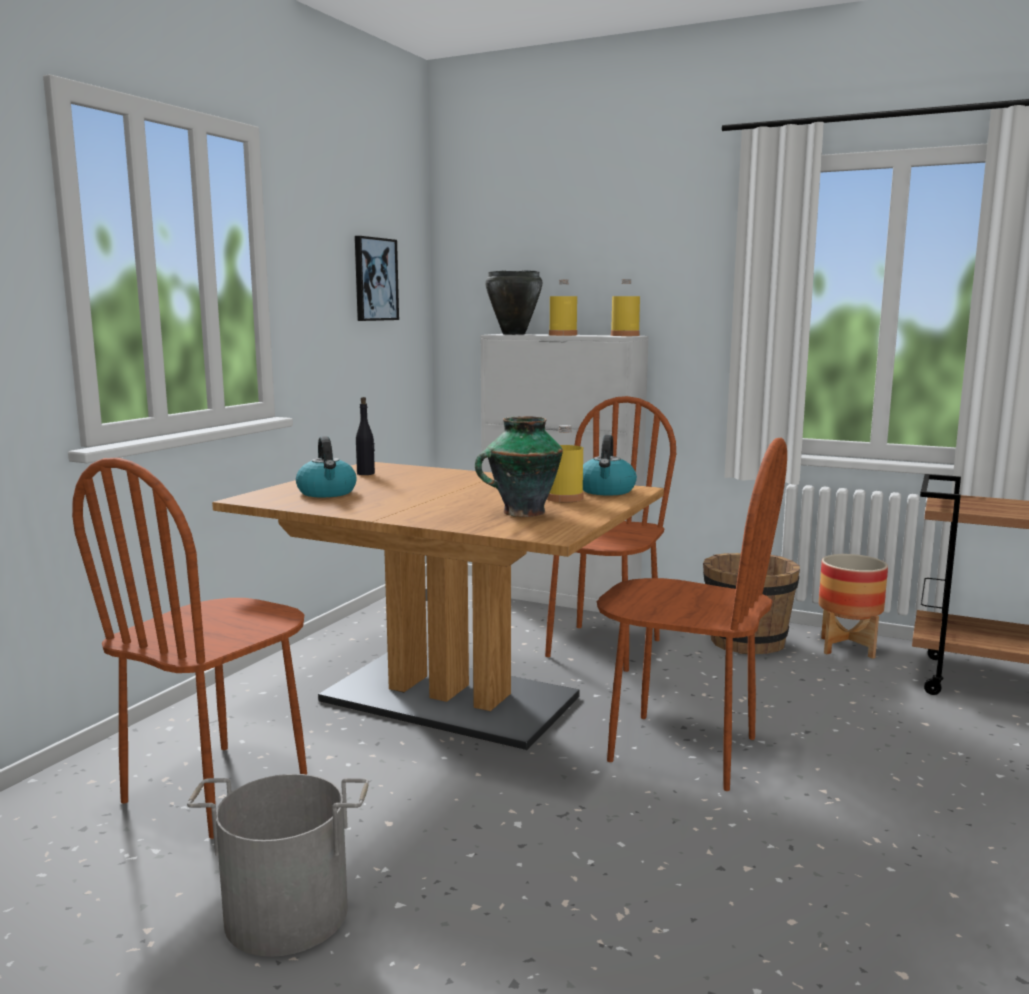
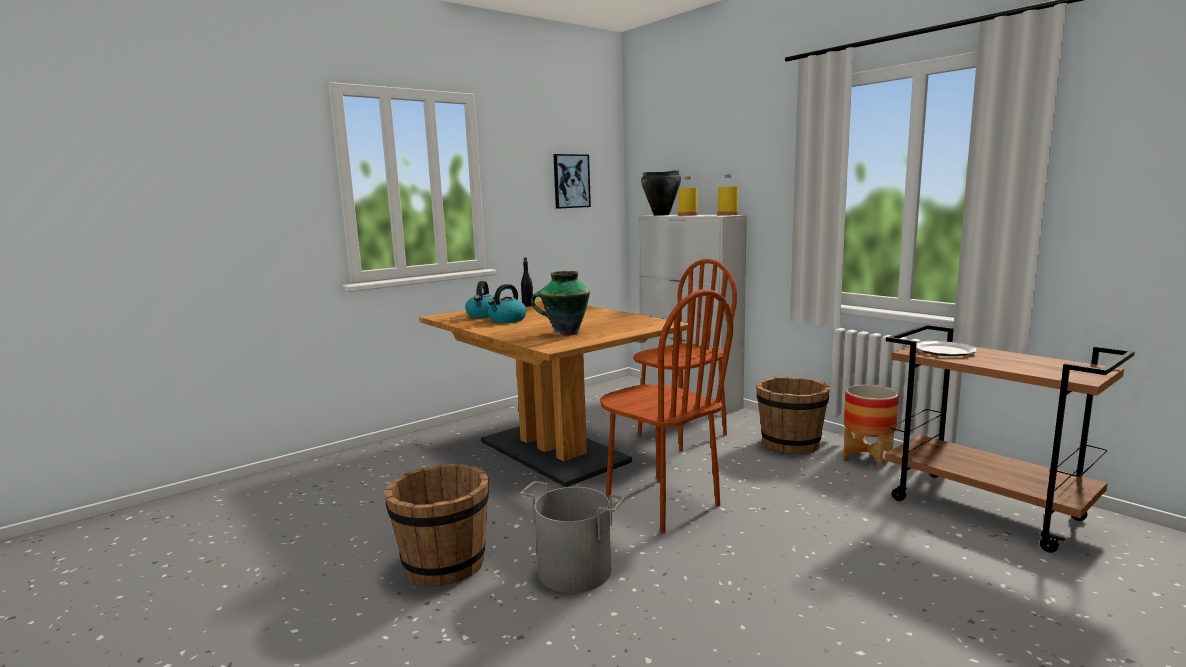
camera: 25 degrees right, 0 degrees up
brown chair [72,458,307,839] -> none
grey bucket [187,774,369,957] -> grey bucket moved to [520,481,625,593]
yellow bottle [547,425,583,502] -> none
kettle [583,435,637,496] -> kettle moved to [488,284,526,323]
none -> brown bucket [384,464,489,587]
none -> plate [916,341,977,356]

